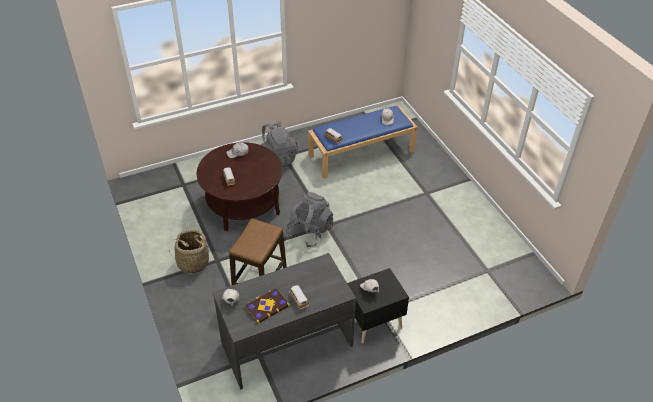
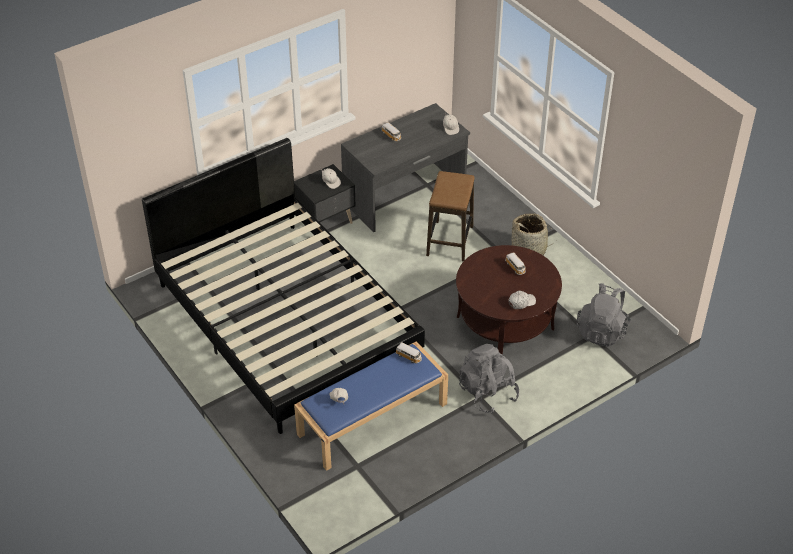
camera: 170 degrees right, 0 degrees up
book [244,288,290,324] -> none
grey backpack [286,192,333,247] -> grey backpack moved to [576,283,631,347]
none -> black bed [142,138,425,434]

